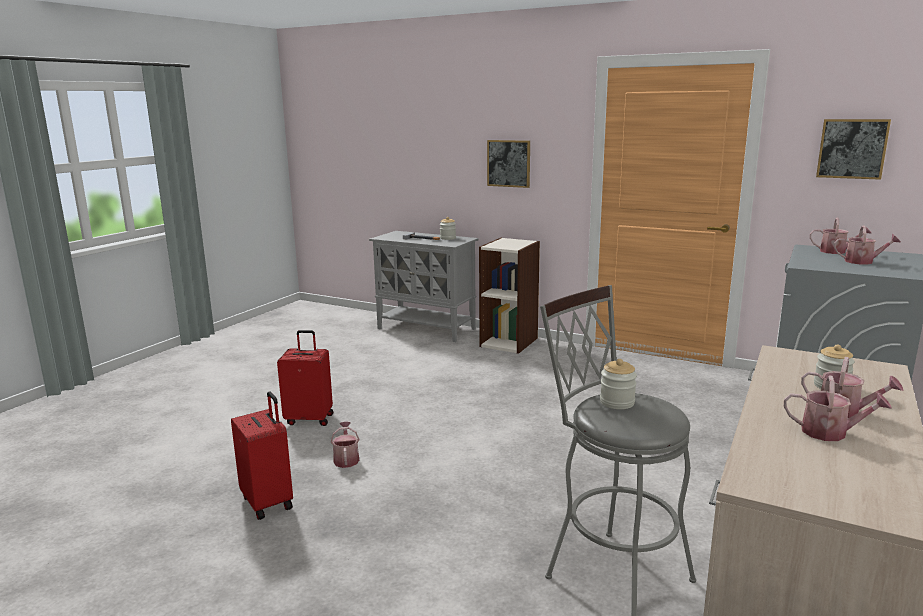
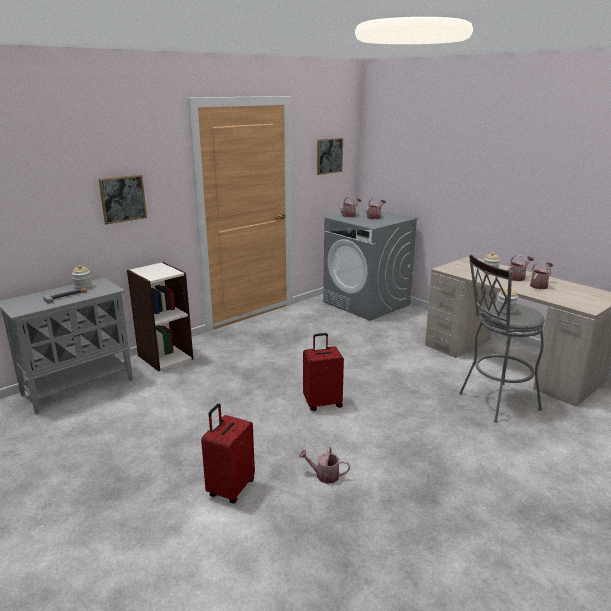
camera: 70 degrees left, 5 degrees up
red suitcase [231,391,293,520] -> red suitcase moved to [303,333,344,411]

